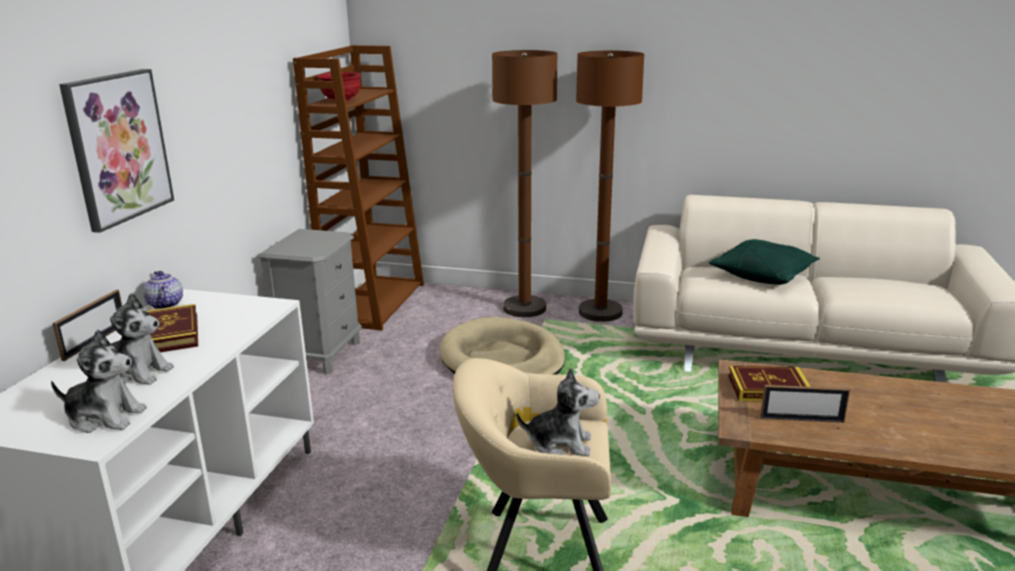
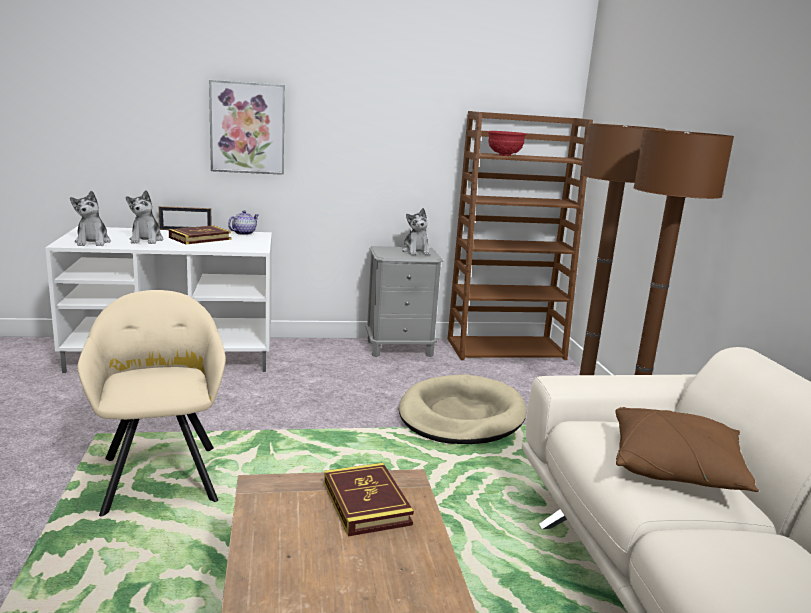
camera: 65 degrees right, 5 degrees down
plush toy [516,368,600,456] -> plush toy moved to [402,208,431,255]
green pillow [709,239,820,285] -> brown pillow [615,407,759,492]
picture frame [760,385,850,423] -> none

